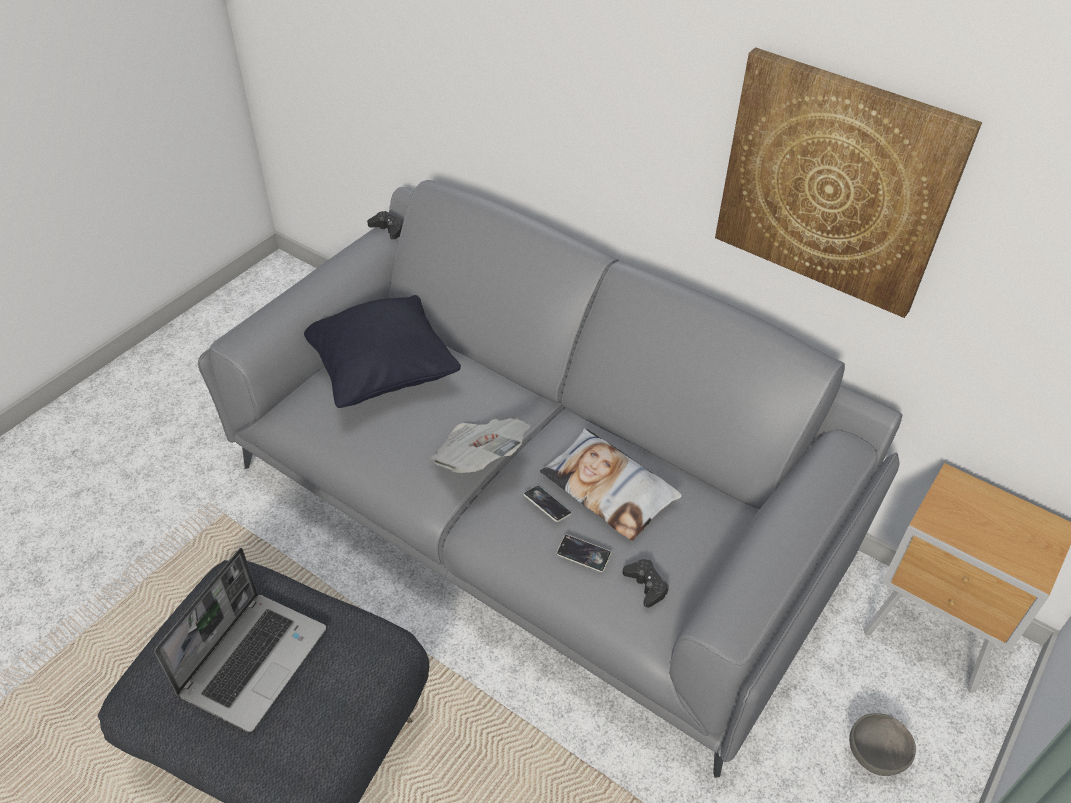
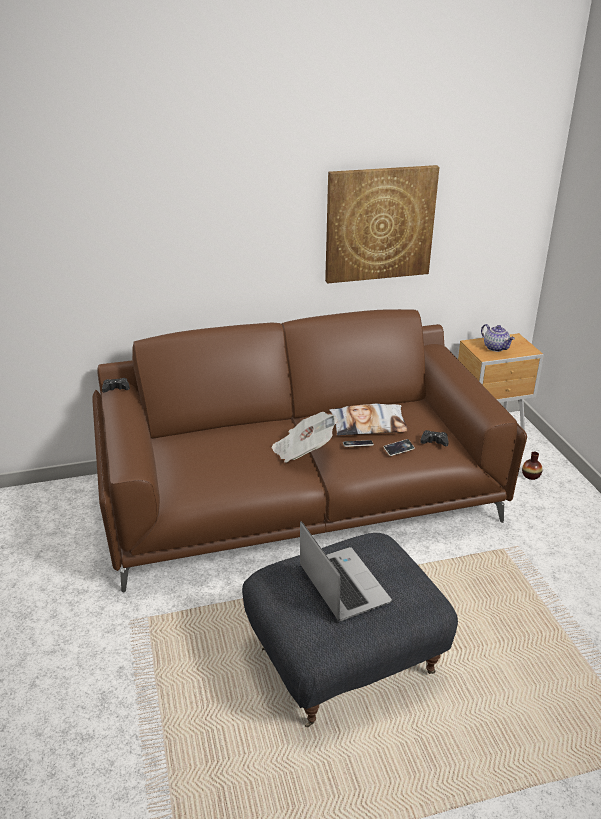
camera: 50 degrees left, 15 degrees down
grey sofa [198,180,902,778] -> brown sofa [92,309,527,593]
black pillow [304,295,461,408] -> none
grey bowl [849,713,916,776] -> vase [522,452,543,480]
none -> teapot [481,324,515,352]

